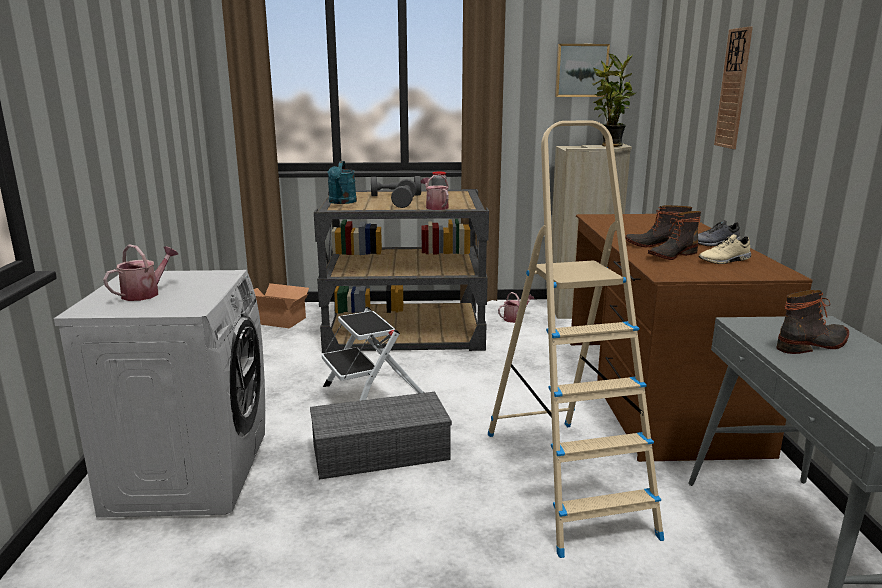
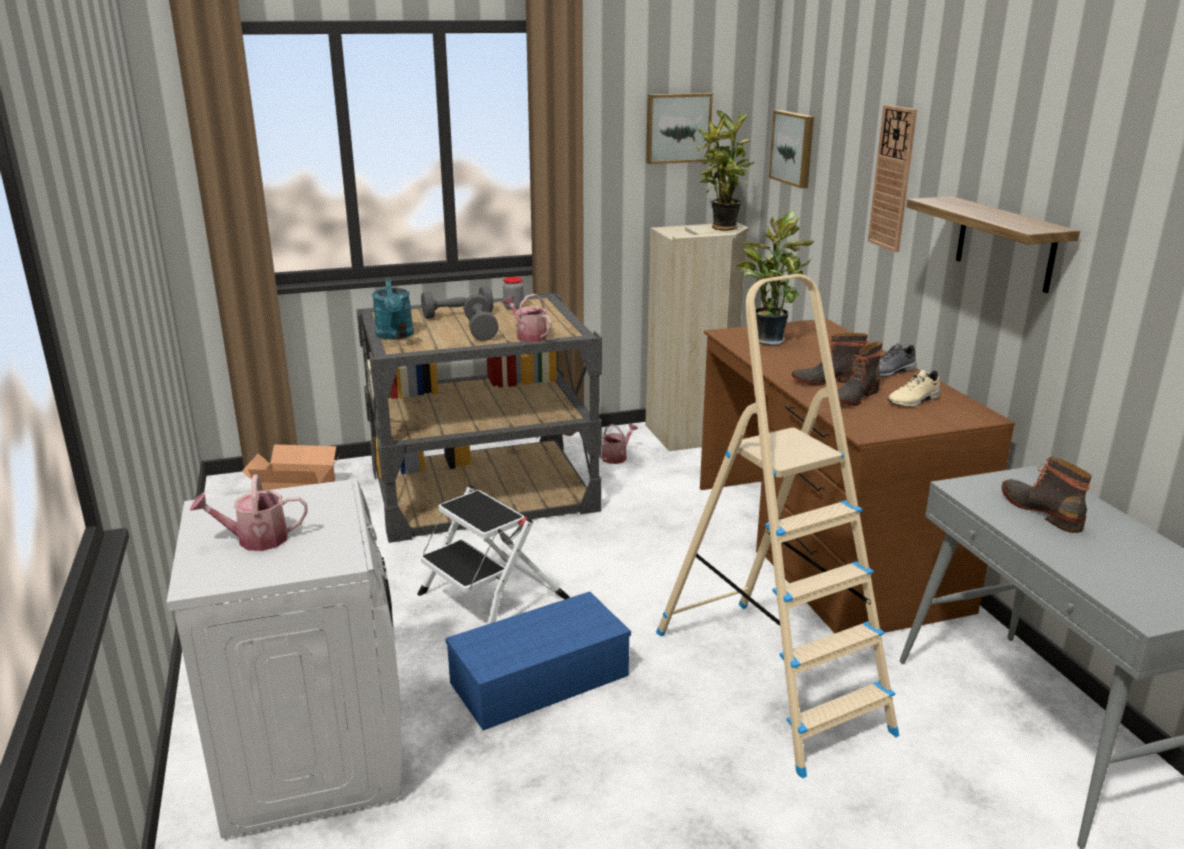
camera: 15 degrees left, 5 degrees up
watering can [103,245,178,301] -> watering can turned 120 degrees counterclockwise [190,474,308,551]
grey storage box [310,392,452,480] -> blue storage box [445,592,631,730]
boot [776,290,849,354] -> boot turned 75 degrees counterclockwise [1002,457,1092,533]
none -> potted plant [736,210,814,345]
none -> picture [769,110,814,188]
none -> shelf [906,196,1080,293]

